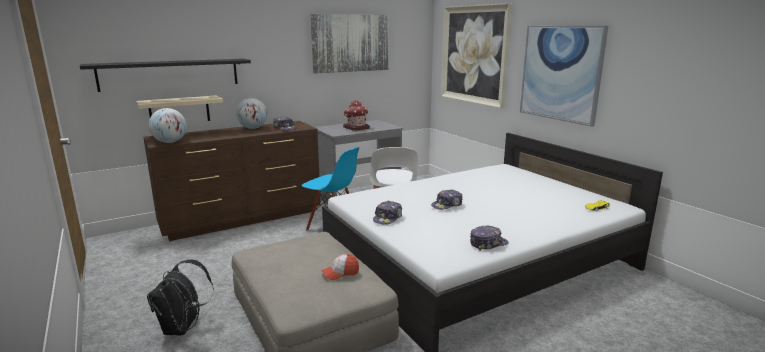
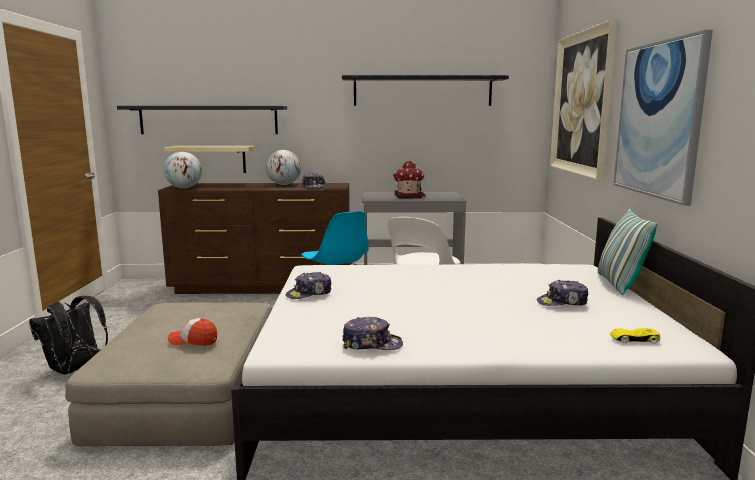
camera: 30 degrees right, 5 degrees down
picture [311,14,389,74] -> black shelf [342,75,509,106]
cap [431,189,462,210] -> cap moved to [537,280,588,306]
none -> pillow [598,208,658,295]

